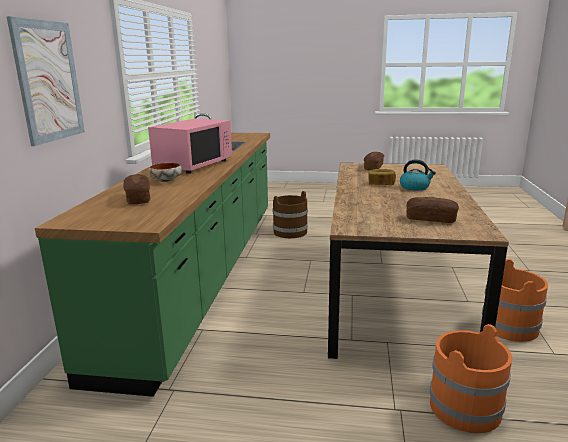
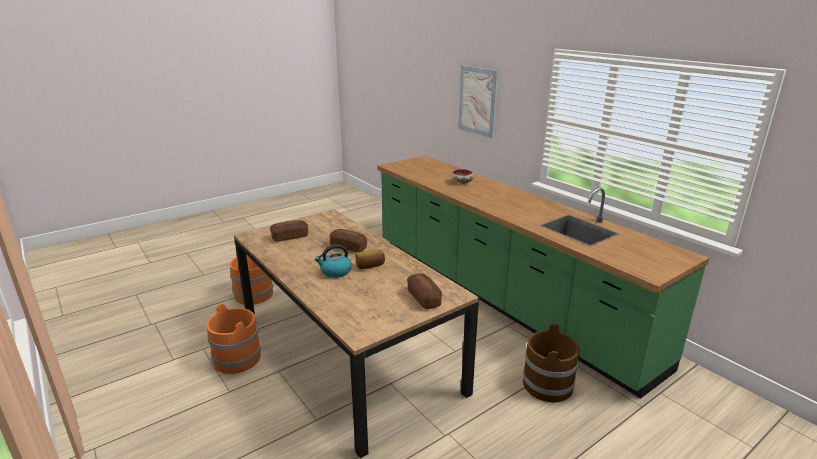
camera: 135 degrees right, 5 degrees up
bread [123,174,150,204] -> bread moved to [329,229,367,252]
pink microwave [148,119,232,174] -> none

